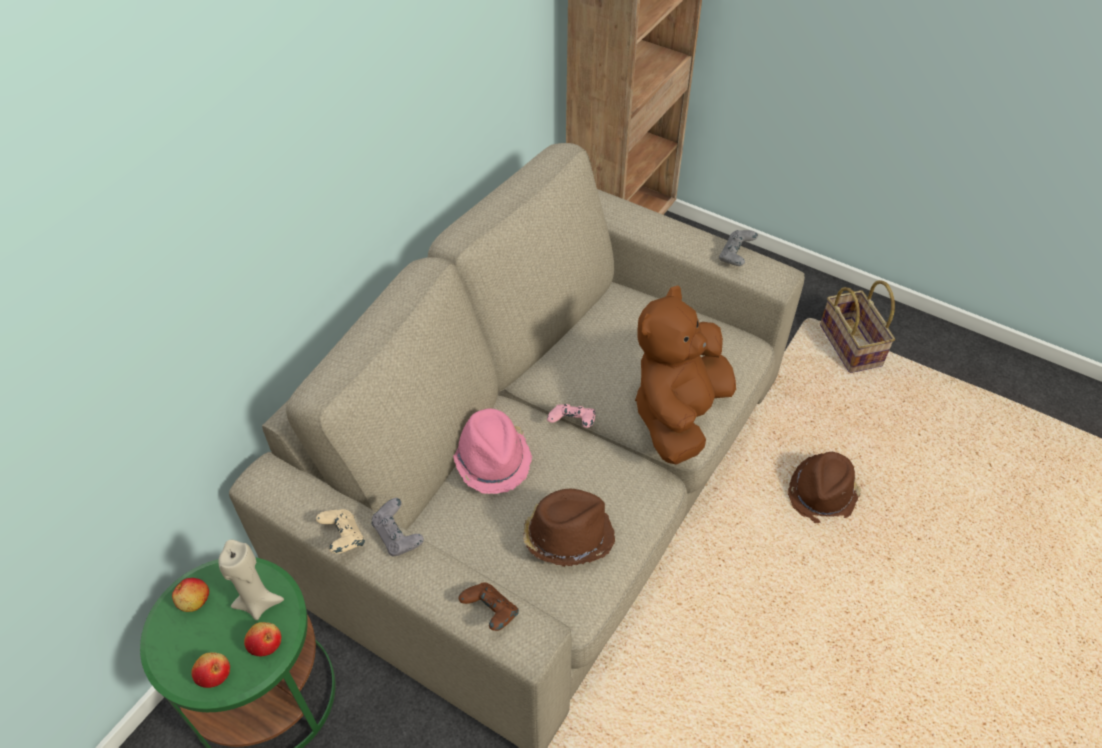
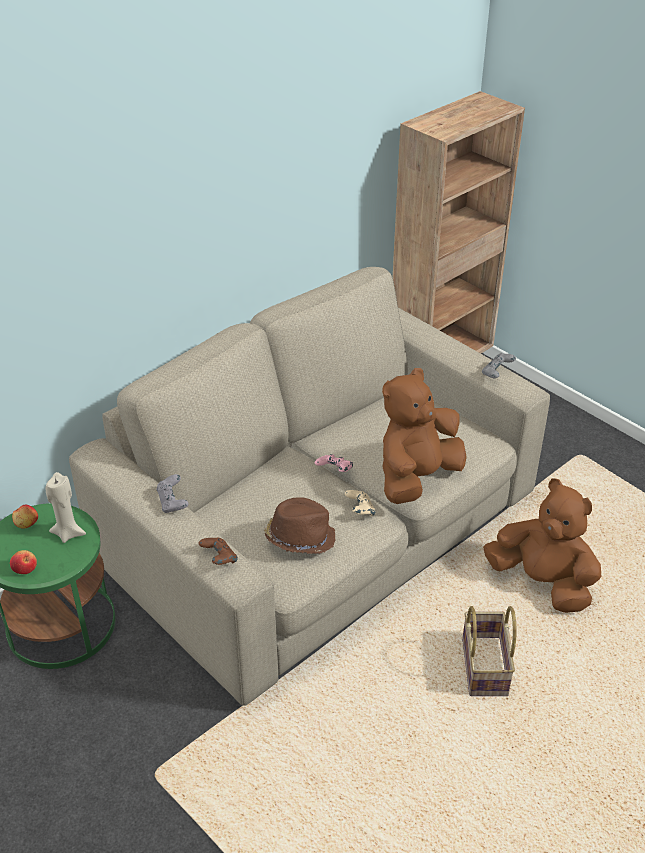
camera: 15 degrees right, 10 degrees down
apple [244,622,281,656] -> none
beige game controller [316,509,365,554] -> beige game controller moved to [345,490,376,516]
pink hat [453,408,532,494] -> none
brown hat [788,452,861,523] -> brown plush toy [483,478,601,613]
basket [820,280,895,373] -> basket moved to [462,606,517,696]

